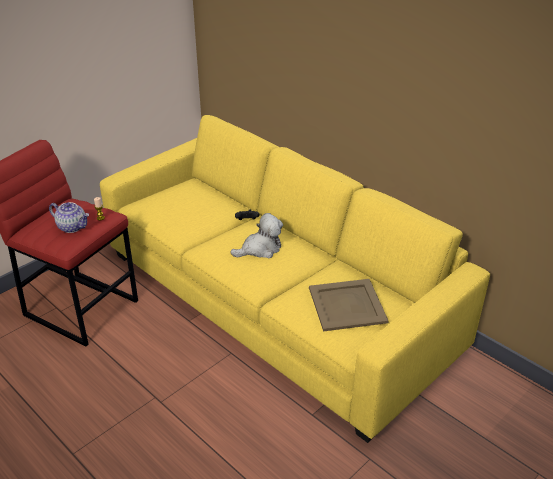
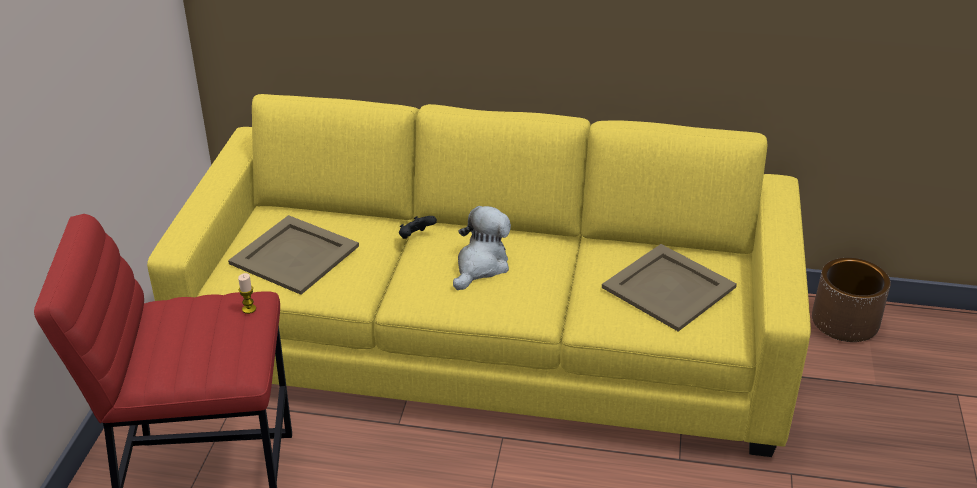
camera: 35 degrees left, 0 degrees up
teapot [49,202,89,233] -> none
none -> beige tray [228,215,359,295]
none -> brown planter [812,257,891,342]

